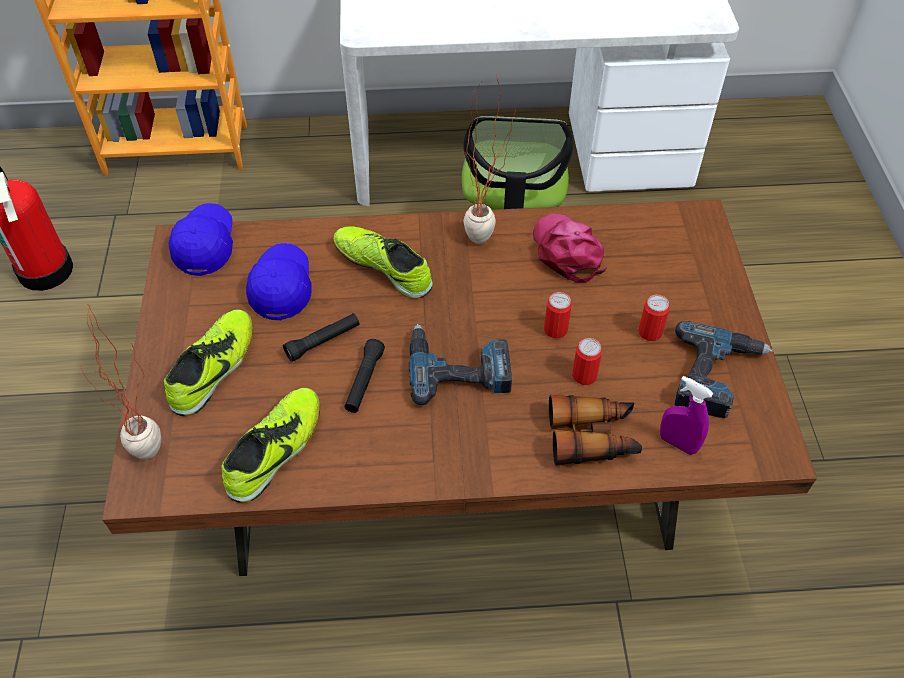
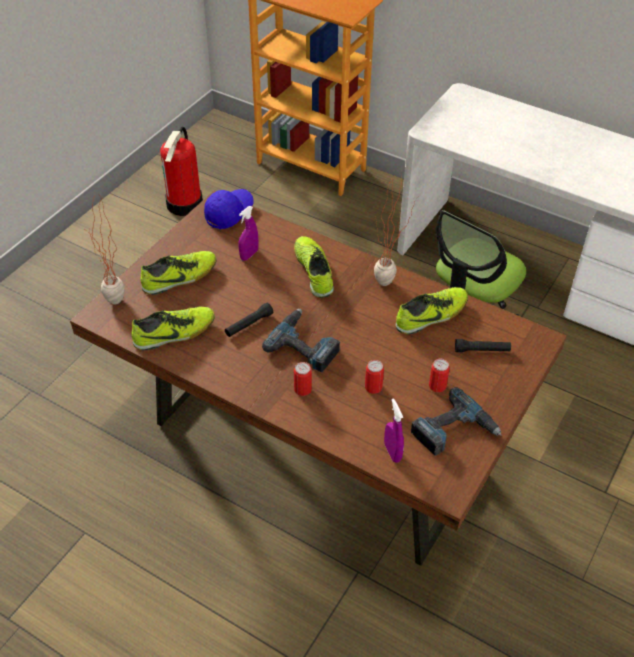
camera: 35 degrees right, 5 degrees down
blue cap [246,243,312,320] -> purple spray bottle [238,206,259,261]
black flashlight [283,313,359,362] -> black flashlight moved to [455,339,511,352]
pink cap [533,213,607,283] -> shoe [395,287,468,335]
can [544,292,572,338] -> can moved to [294,362,312,396]
binoculars [549,394,642,466] -> none

